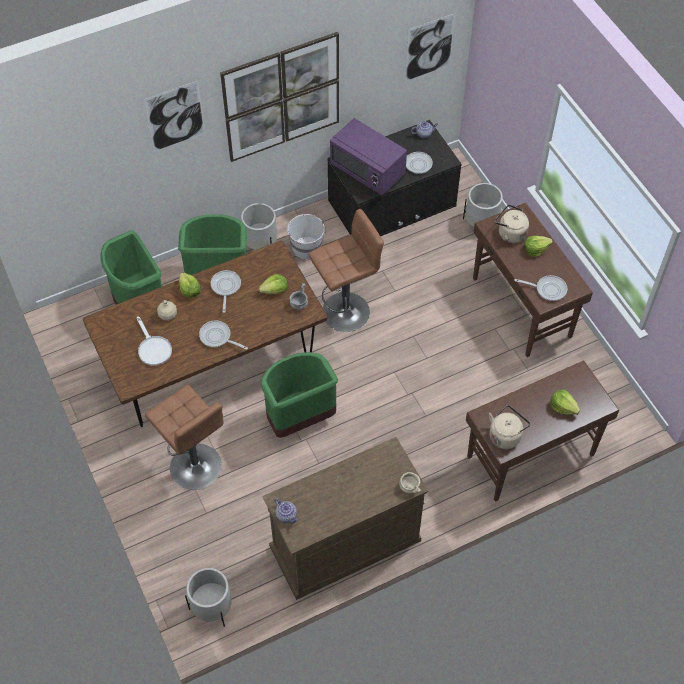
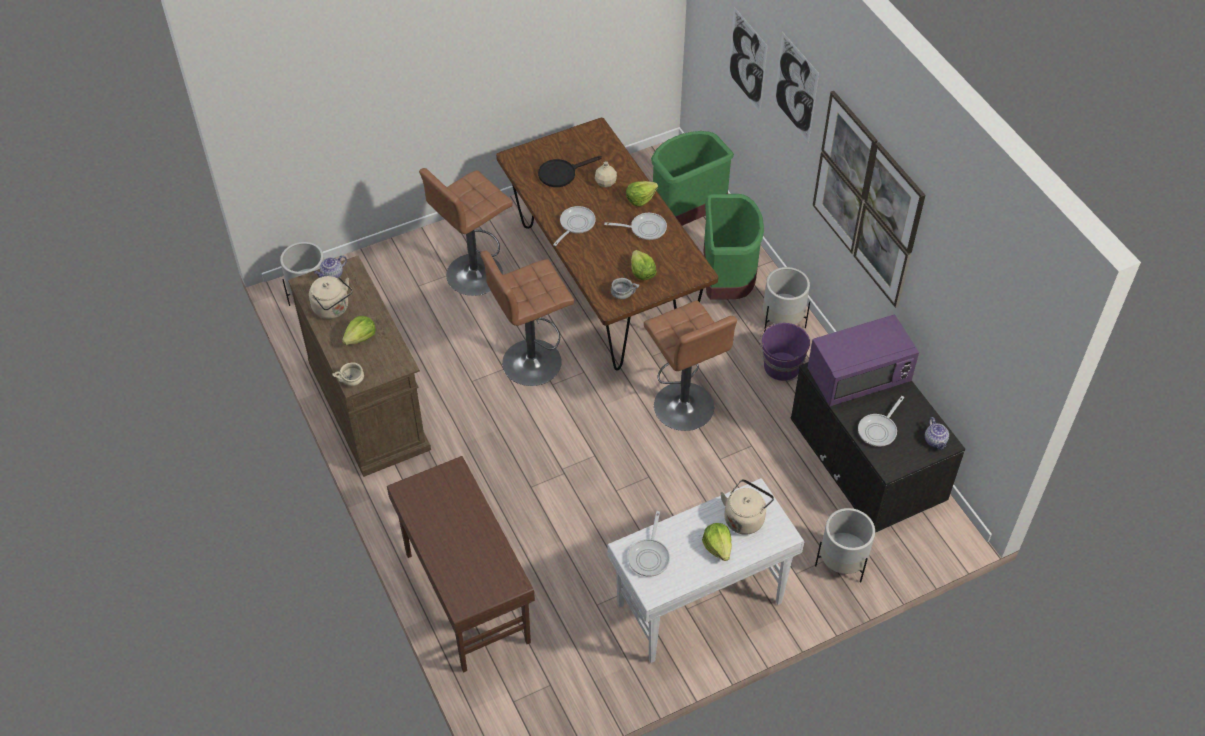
camera: 90 degrees right, 5 degrees down
white frying pan [137,316,172,366] -> black frying pan [538,156,602,187]
green trash can [261,352,338,438] -> brown stool [480,251,574,386]
white bucket [287,214,326,259] -> purple bucket [760,323,810,381]
purple microwave [330,118,407,195] -> purple microwave turned 150 degrees counterclockwise [807,315,919,406]
picture [405,13,455,82] -> picture moved to [728,7,768,113]
brown console table [473,203,593,357] -> white console table [607,478,804,663]
beige kettle [489,405,530,449] -> beige kettle moved to [309,276,353,319]
lettuce [550,390,580,415] -> lettuce moved to [342,316,376,345]

